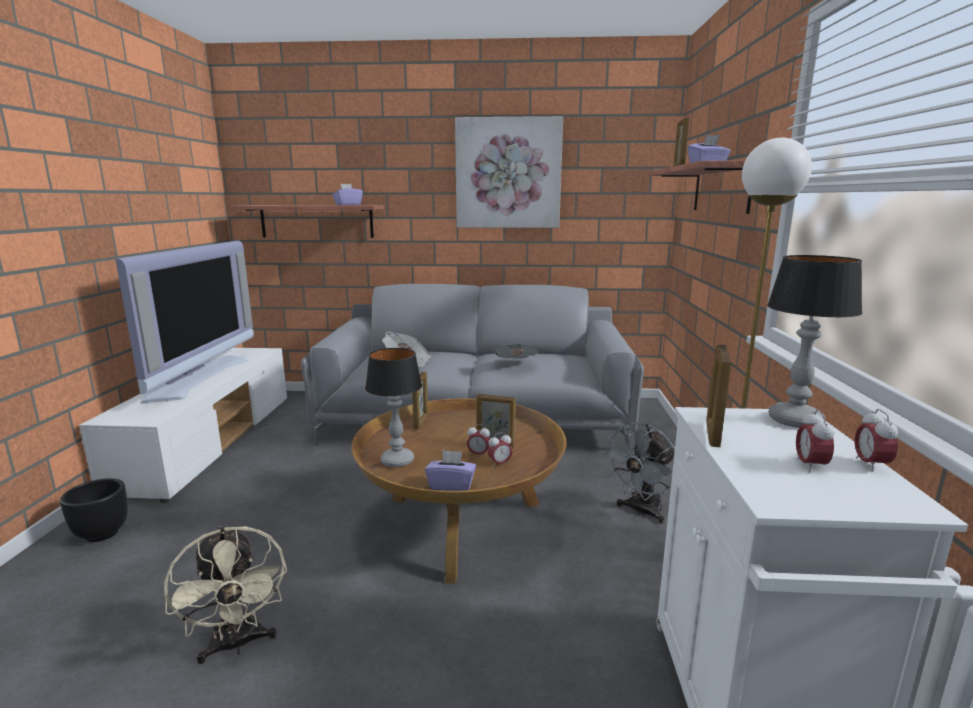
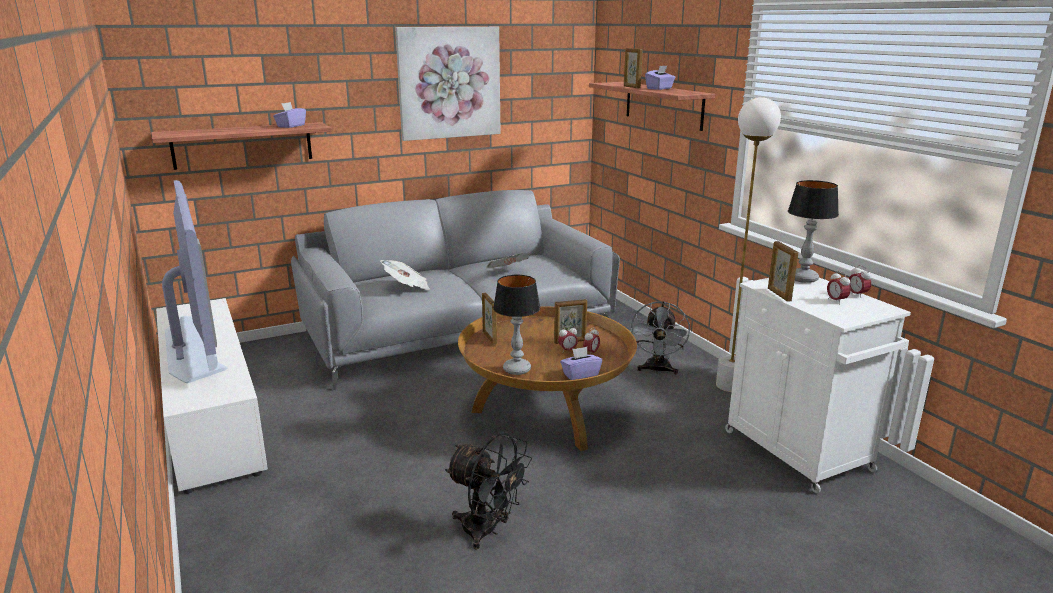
camera: 30 degrees left, 5 degrees up
black planter [60,478,128,542] -> none
beige fan [164,526,287,664] -> black fan [445,432,532,550]

